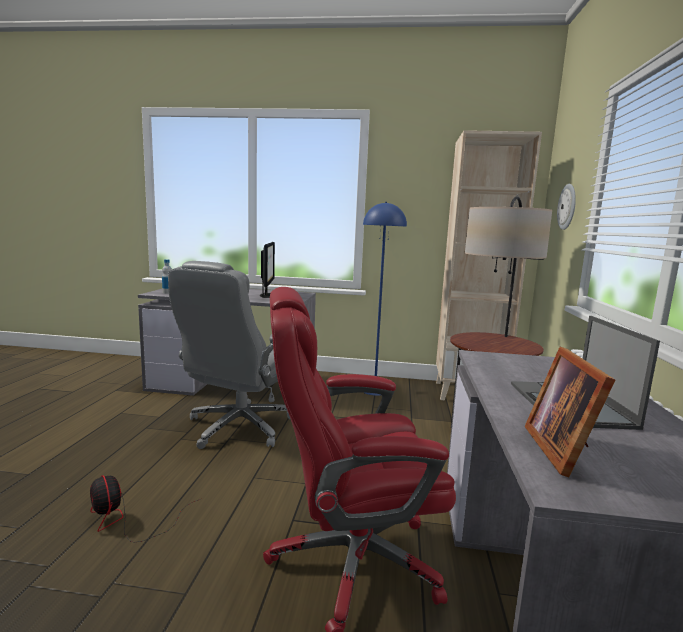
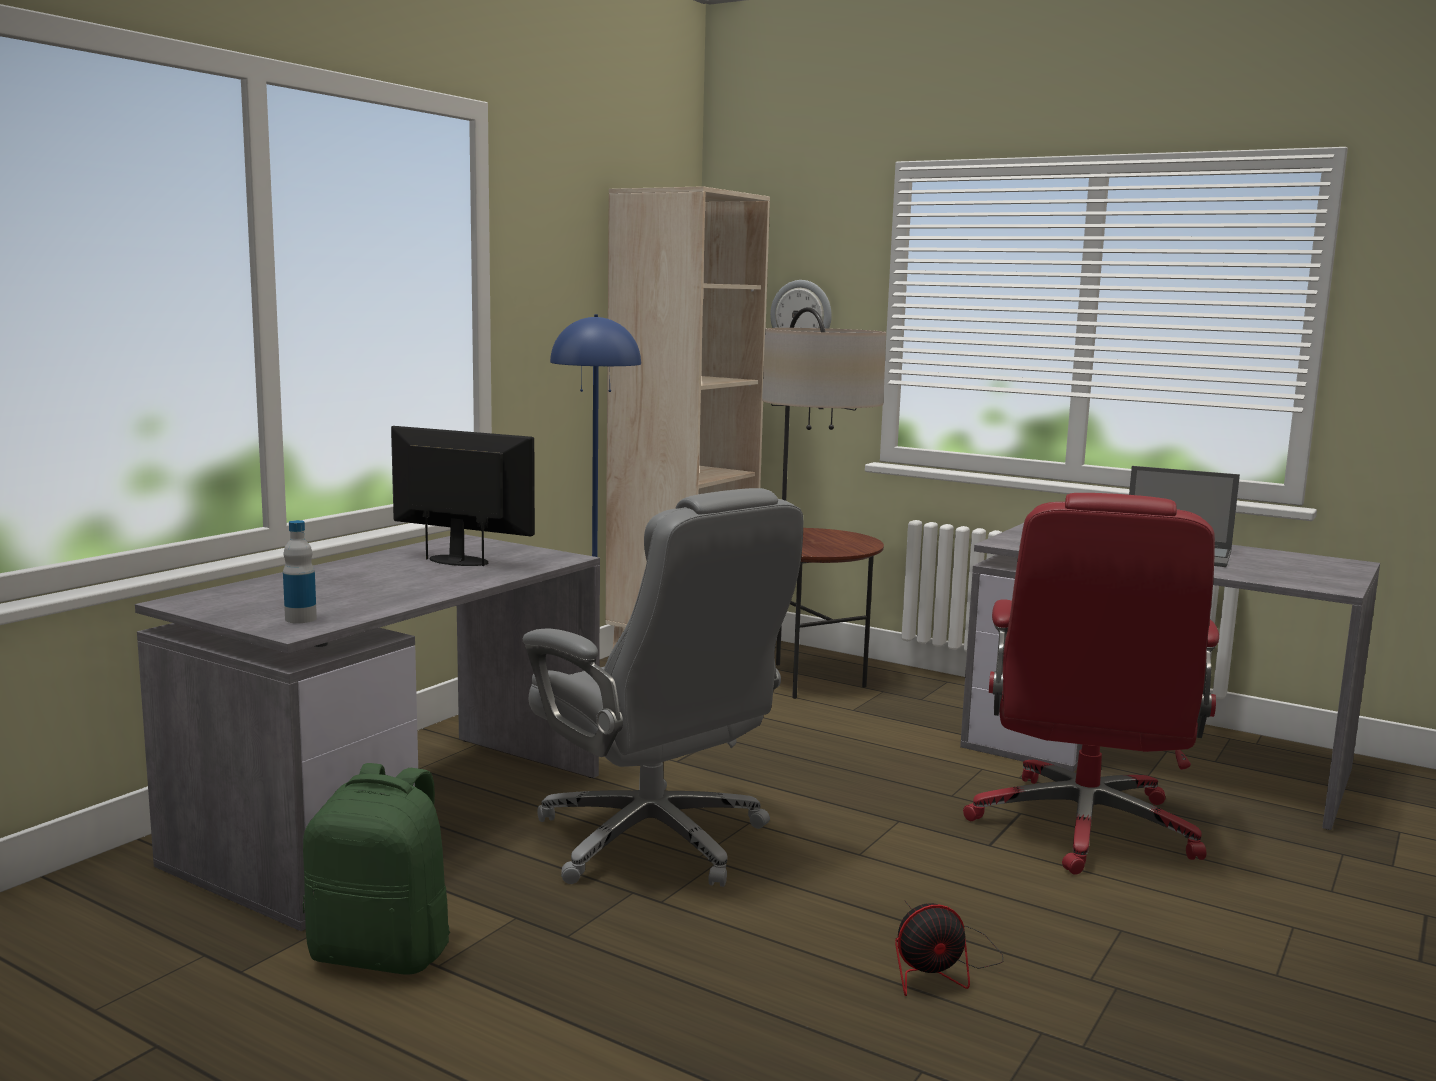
camera: 65 degrees left, 0 degrees up
picture frame [525,347,615,477] -> none
none -> green backpack [303,763,450,975]

